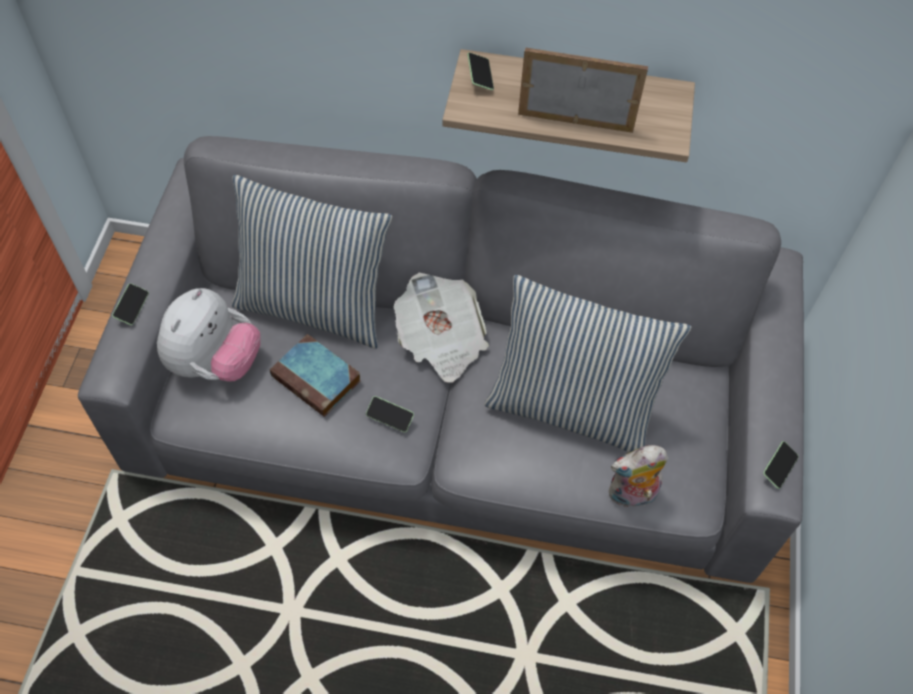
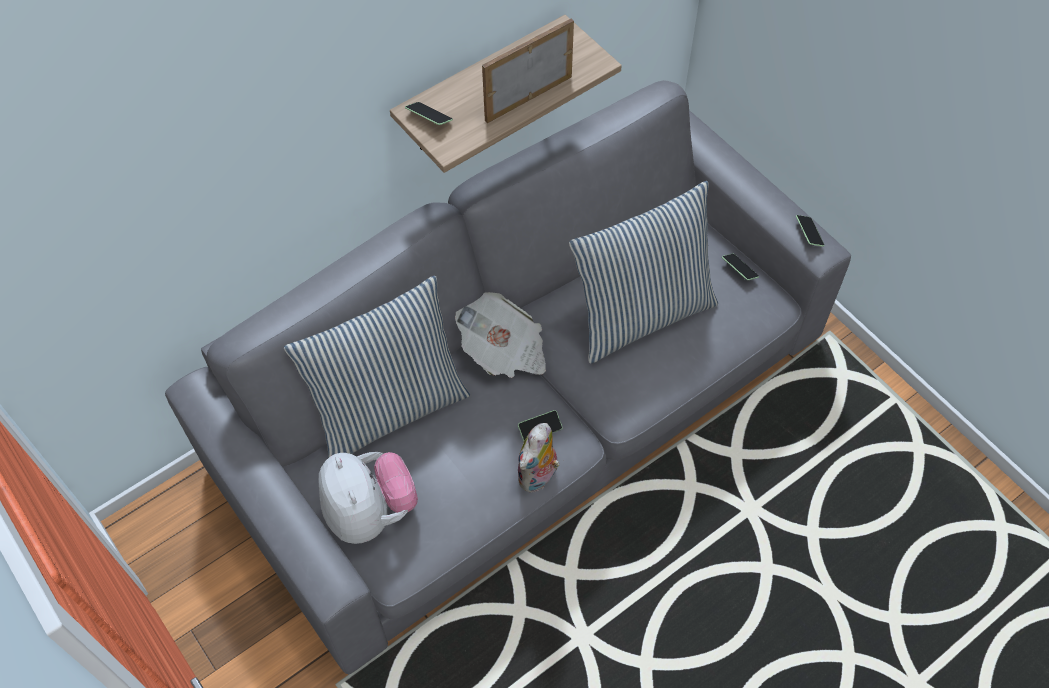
camera: 45 degrees left, 0 degrees up
phone [112,283,149,325] -> phone moved to [722,254,759,280]
book [270,334,361,417] -> none
plush toy [609,445,668,508] -> plush toy moved to [518,423,560,493]

